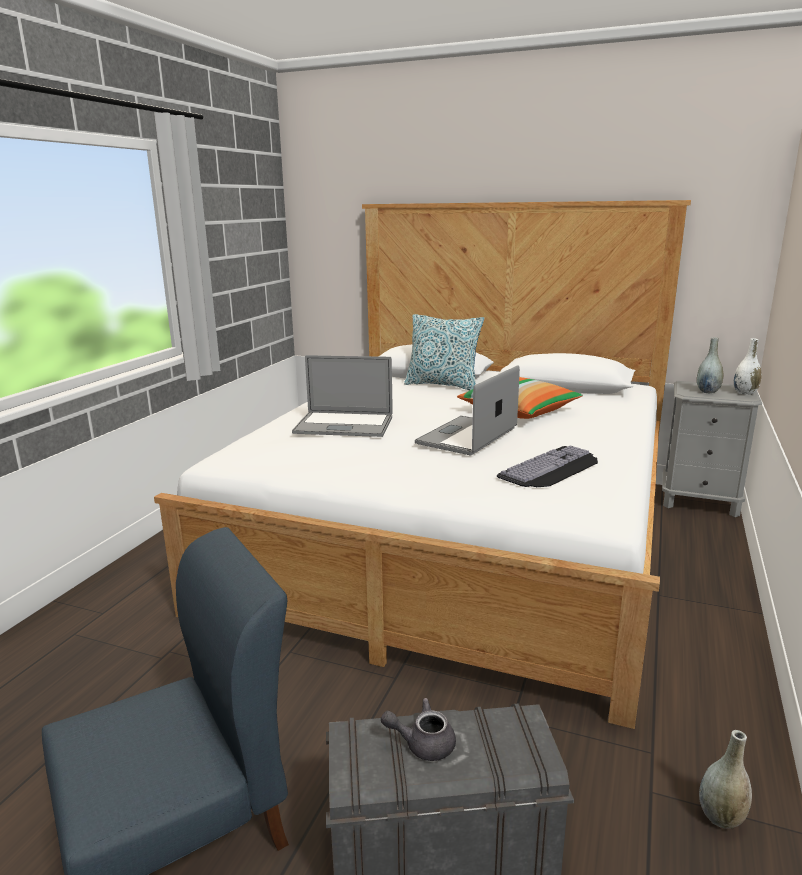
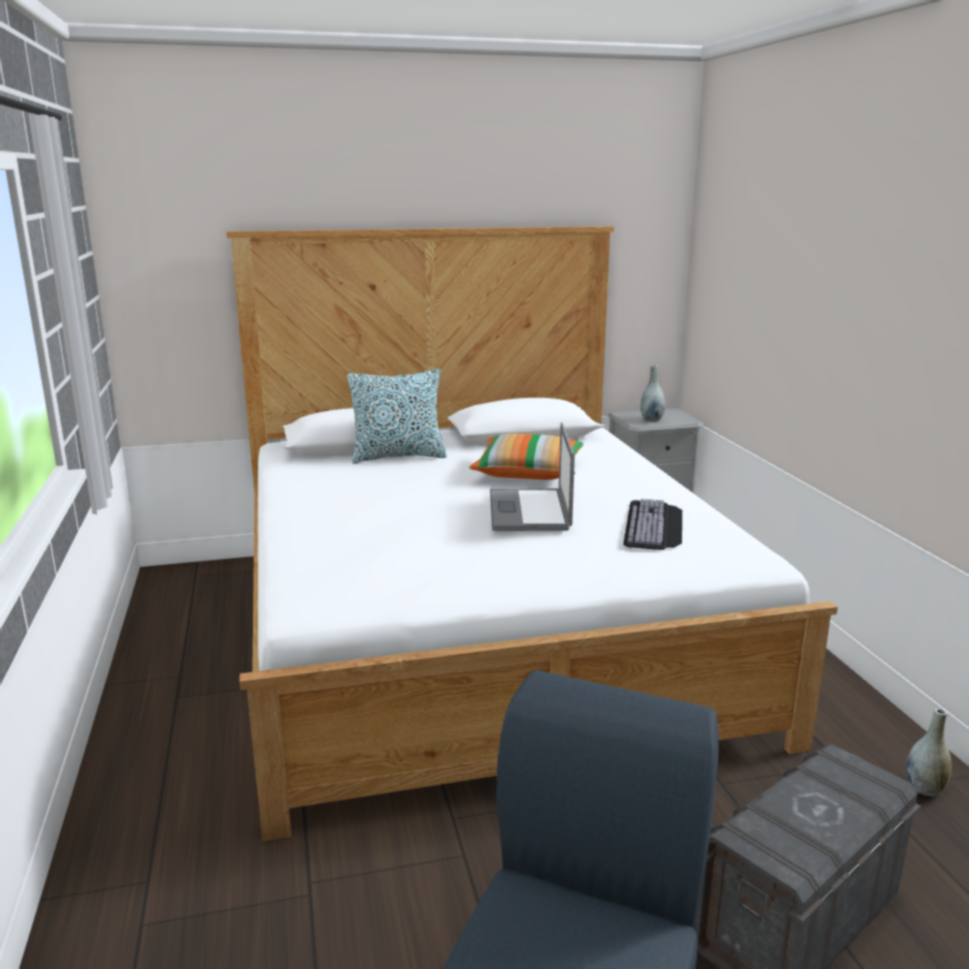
camera: 35 degrees left, 0 degrees up
laptop [292,355,393,437] -> none
grey teapot [381,698,456,761] -> none
white vase [734,338,762,395] -> none

